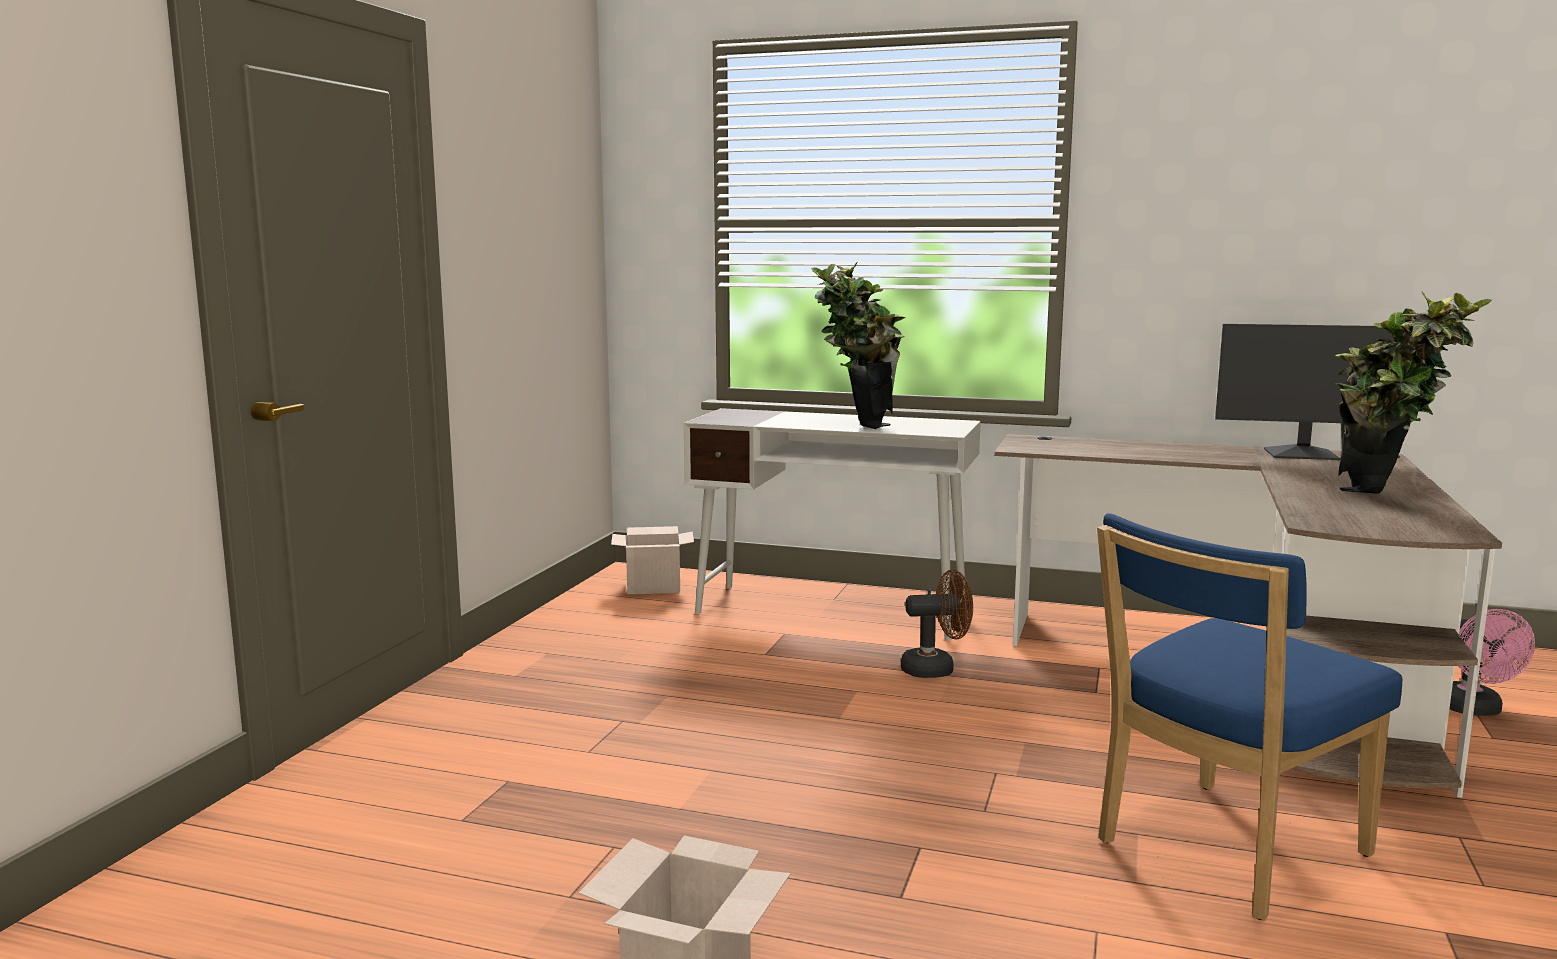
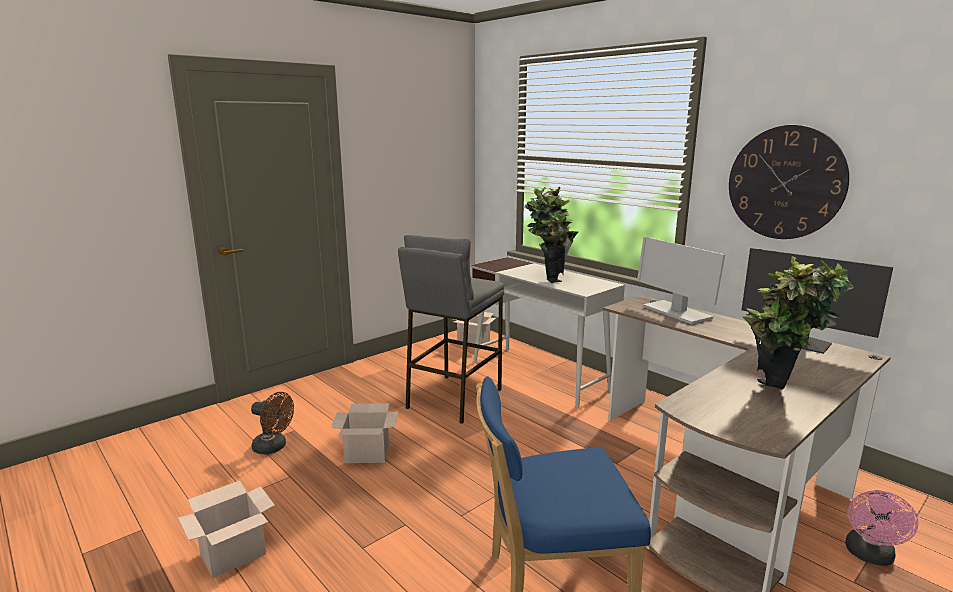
camera: 30 degrees right, 5 degrees up
brown fan [901,570,973,678] -> brown fan moved to [251,392,294,454]
none -> cardboard box [330,403,398,463]
none -> grey stool [398,235,504,424]
none -> monitor [637,237,725,324]
none -> wall clock [729,125,849,239]

